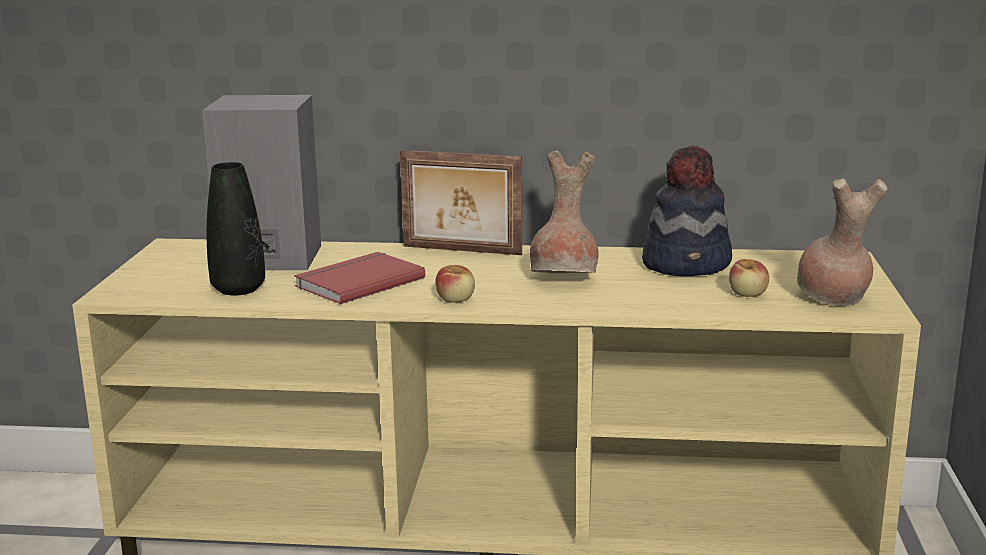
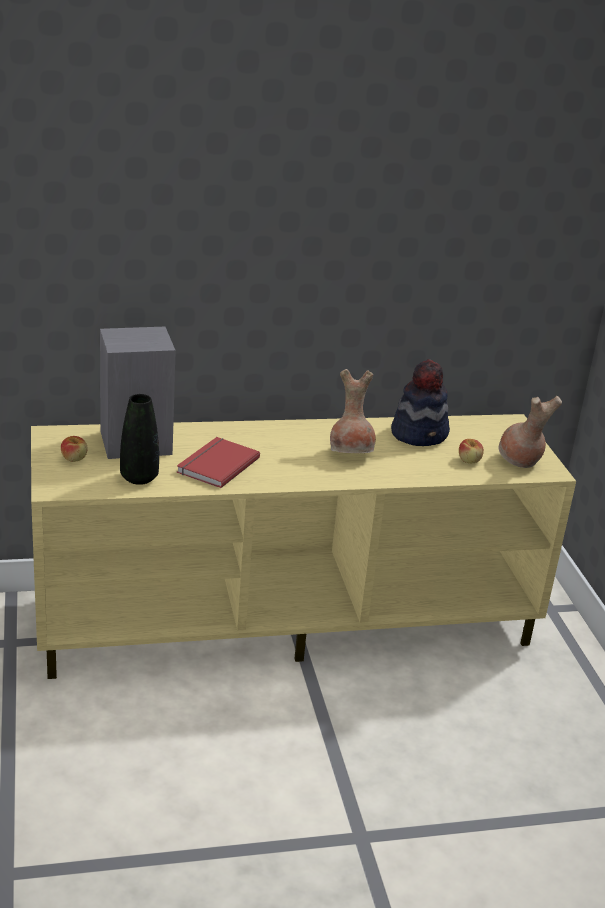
camera: 20 degrees left, 10 degrees up
picture frame [400,150,522,255] -> none
apple [435,265,475,303] -> apple moved to [61,436,88,462]

